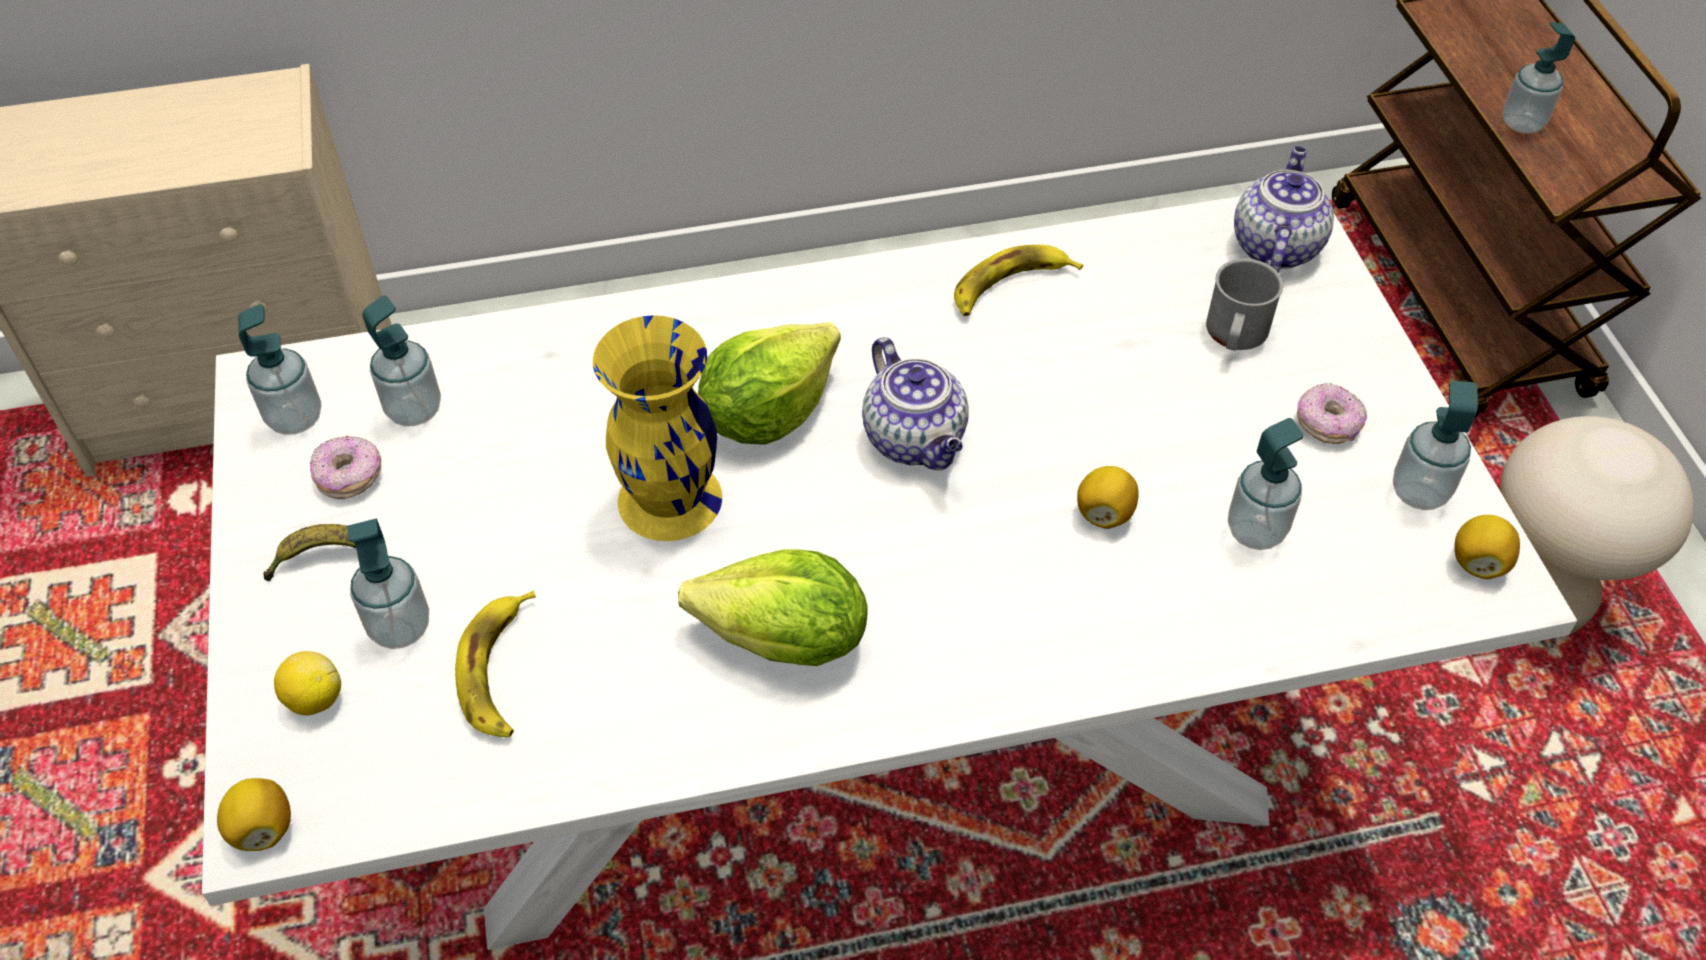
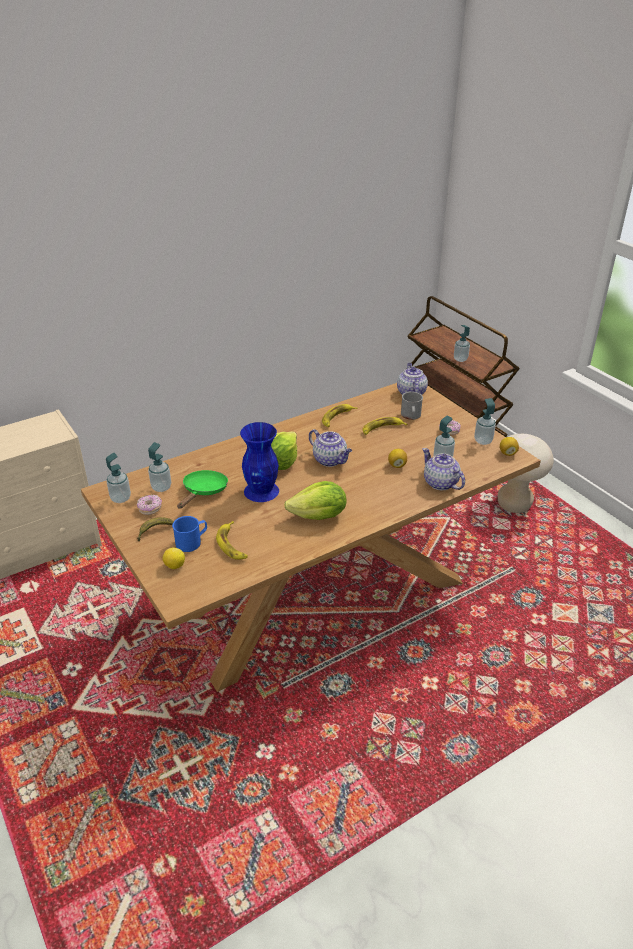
camera: 20 degrees left, 15 degrees down
white dining table [202,196,1577,950] -> brown dining table [81,383,541,692]
lemon [217,778,291,851] -> none
soap dispenser [347,519,429,649] -> blue mug [172,516,207,552]
yellow vase [593,315,722,541] -> blue vase [240,422,279,502]
none -> green frying pan [177,470,228,509]
none -> banana [363,417,408,435]
none -> teapot [422,448,465,490]

